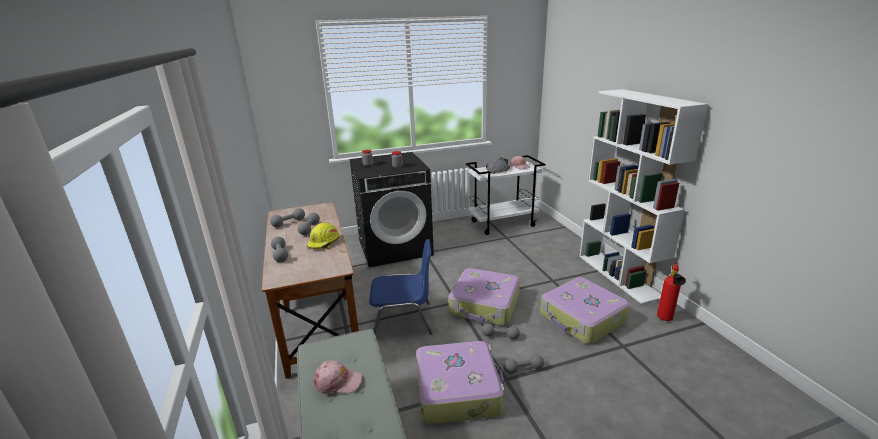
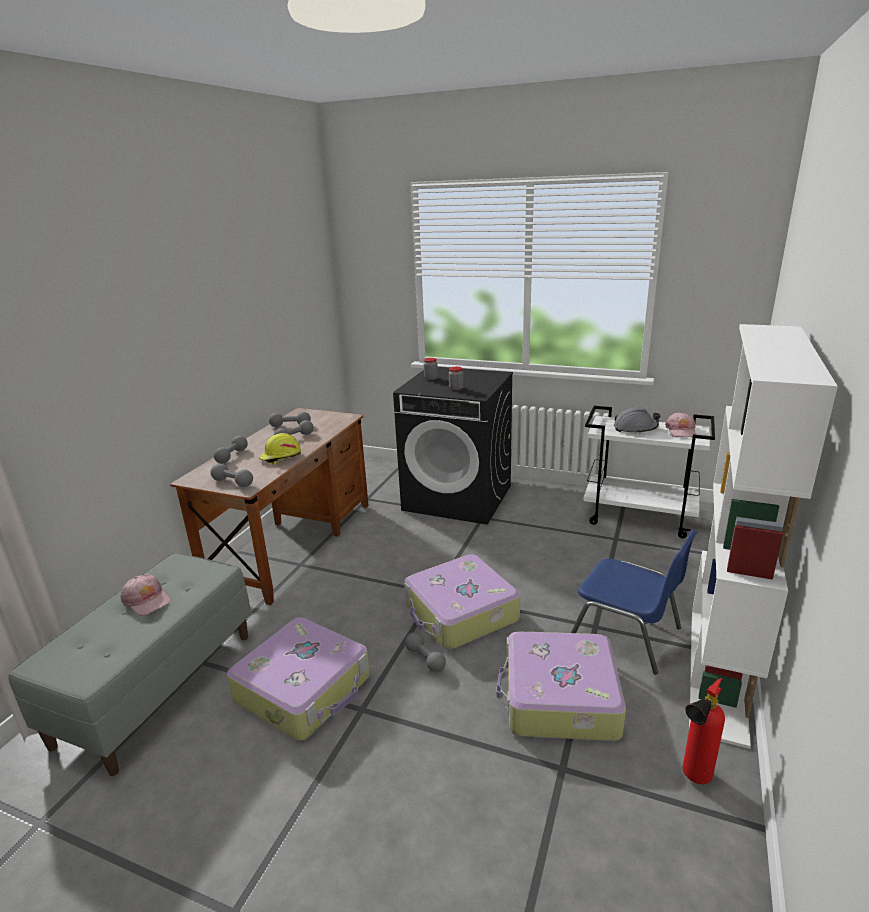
camera: 40 degrees right, 0 degrees up
blue chair [369,239,433,335] -> blue chair moved to [571,530,697,674]
grey dumbbell [503,354,544,374] -> grey dumbbell moved to [210,464,253,487]

